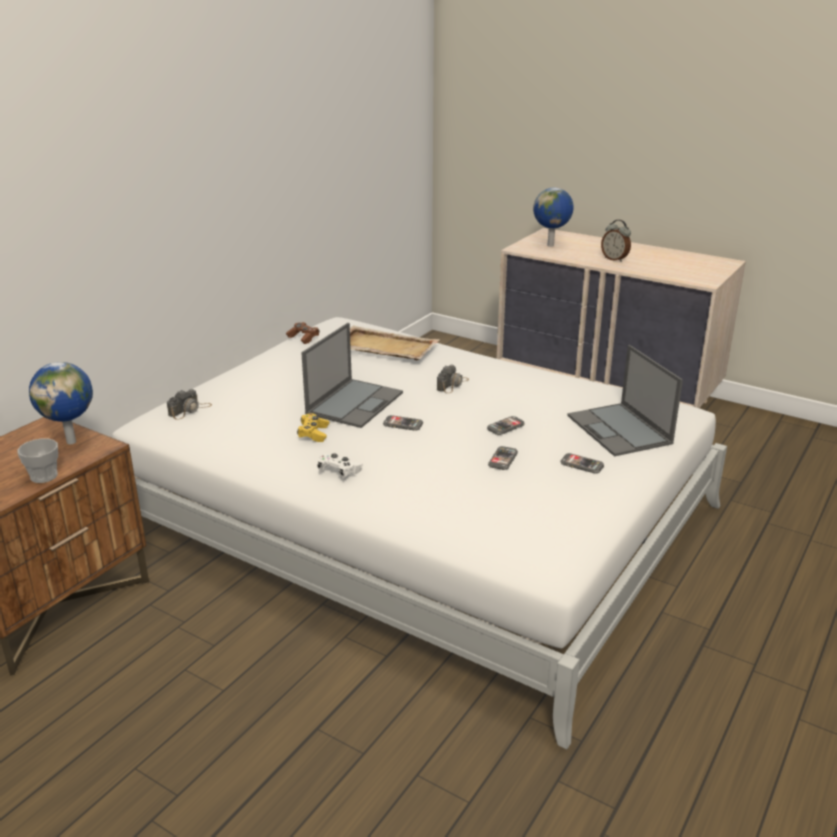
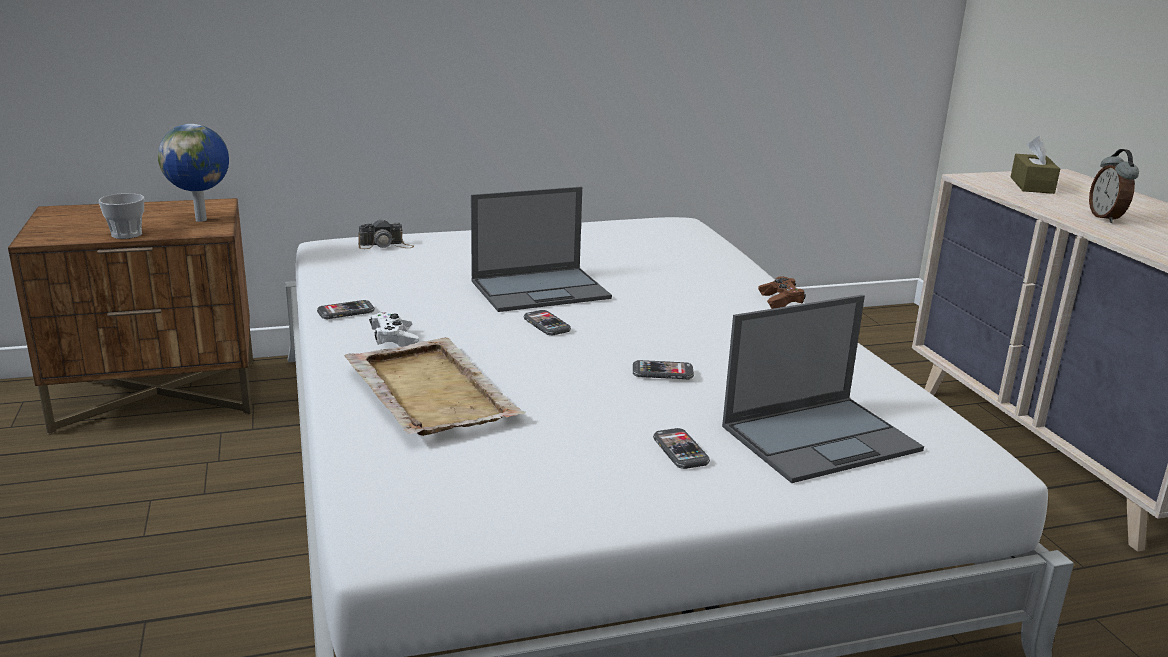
camera: 40 degrees right, 5 degrees down
brown game controller [286,322,320,344] -> brown game controller moved to [758,277,806,309]
yellow game controller [297,413,329,442] -> none
beige tray [350,326,440,360] -> beige tray moved to [344,338,526,436]
camera [437,364,469,393] -> none
phone [488,446,518,470] -> phone moved to [317,300,375,319]
globe [533,188,574,247] -> brown tissue box [1011,136,1060,194]
laptop [567,345,683,456] -> laptop turned 135 degrees counterclockwise [722,295,924,483]

